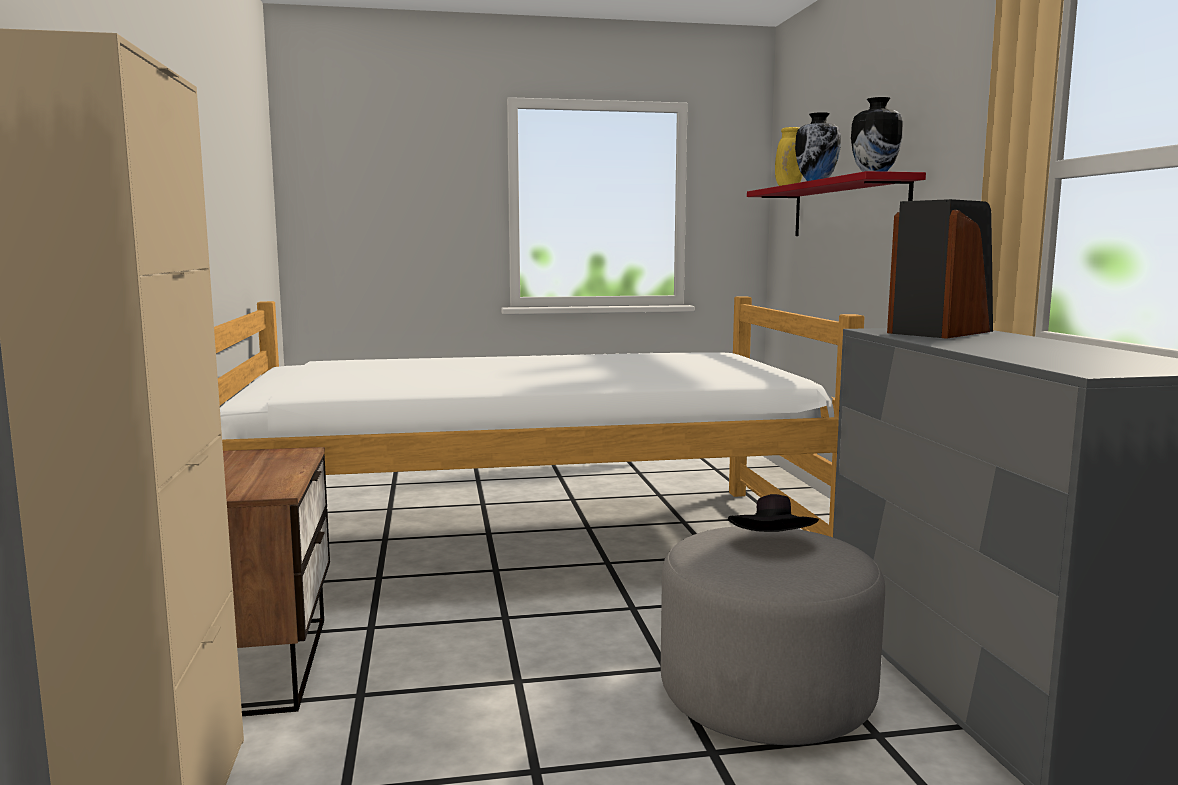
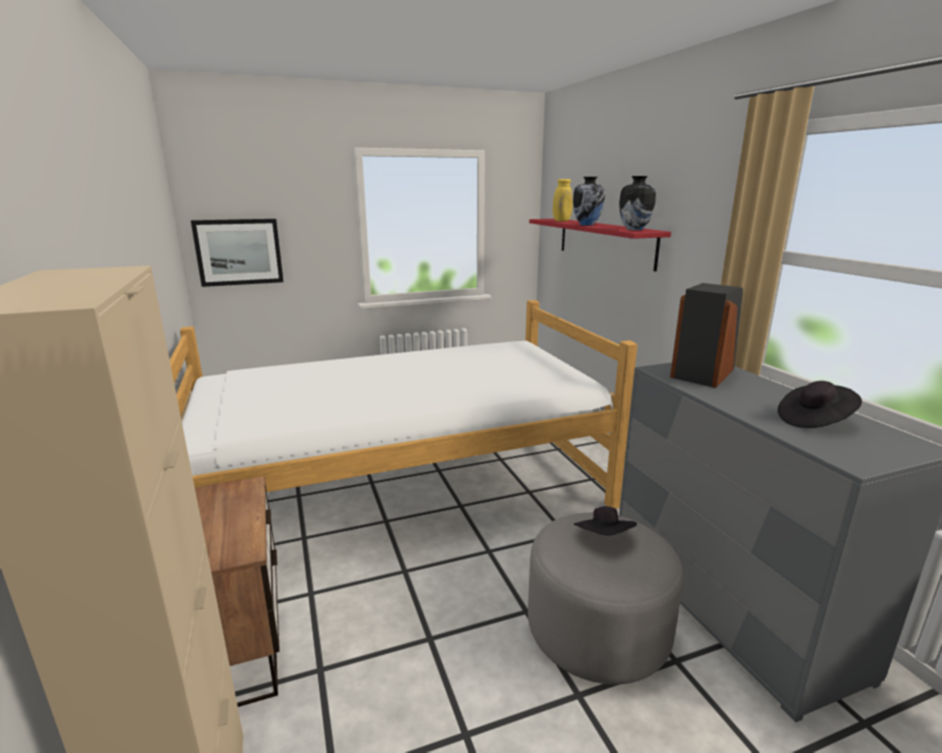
camera: 10 degrees left, 10 degrees up
none -> picture [191,219,284,287]
none -> black hat [778,381,862,428]

